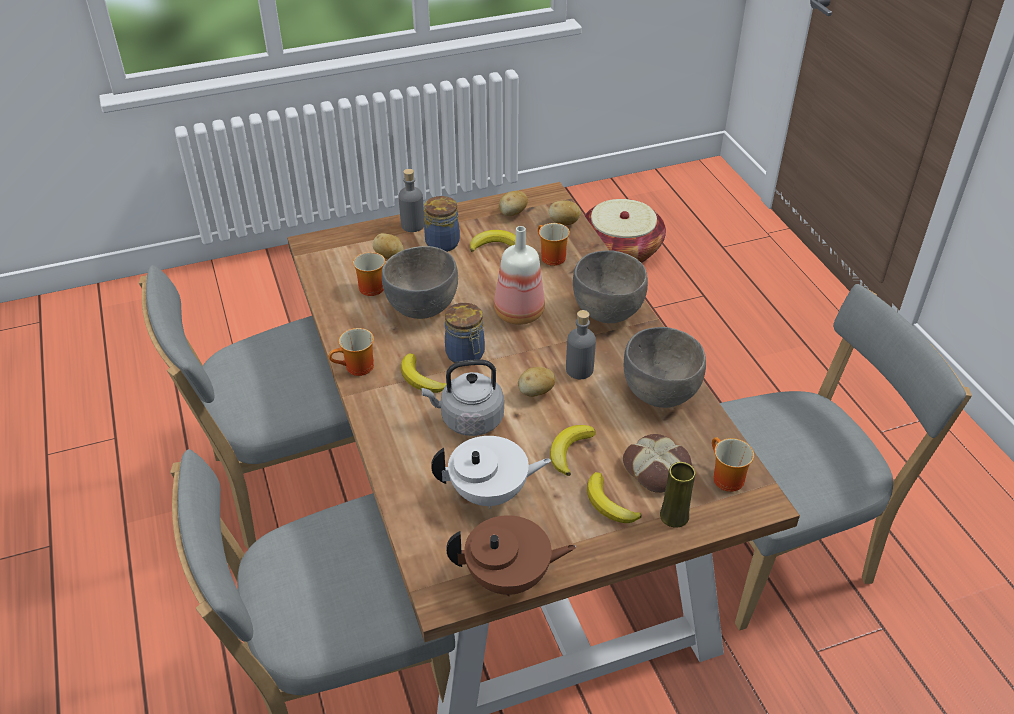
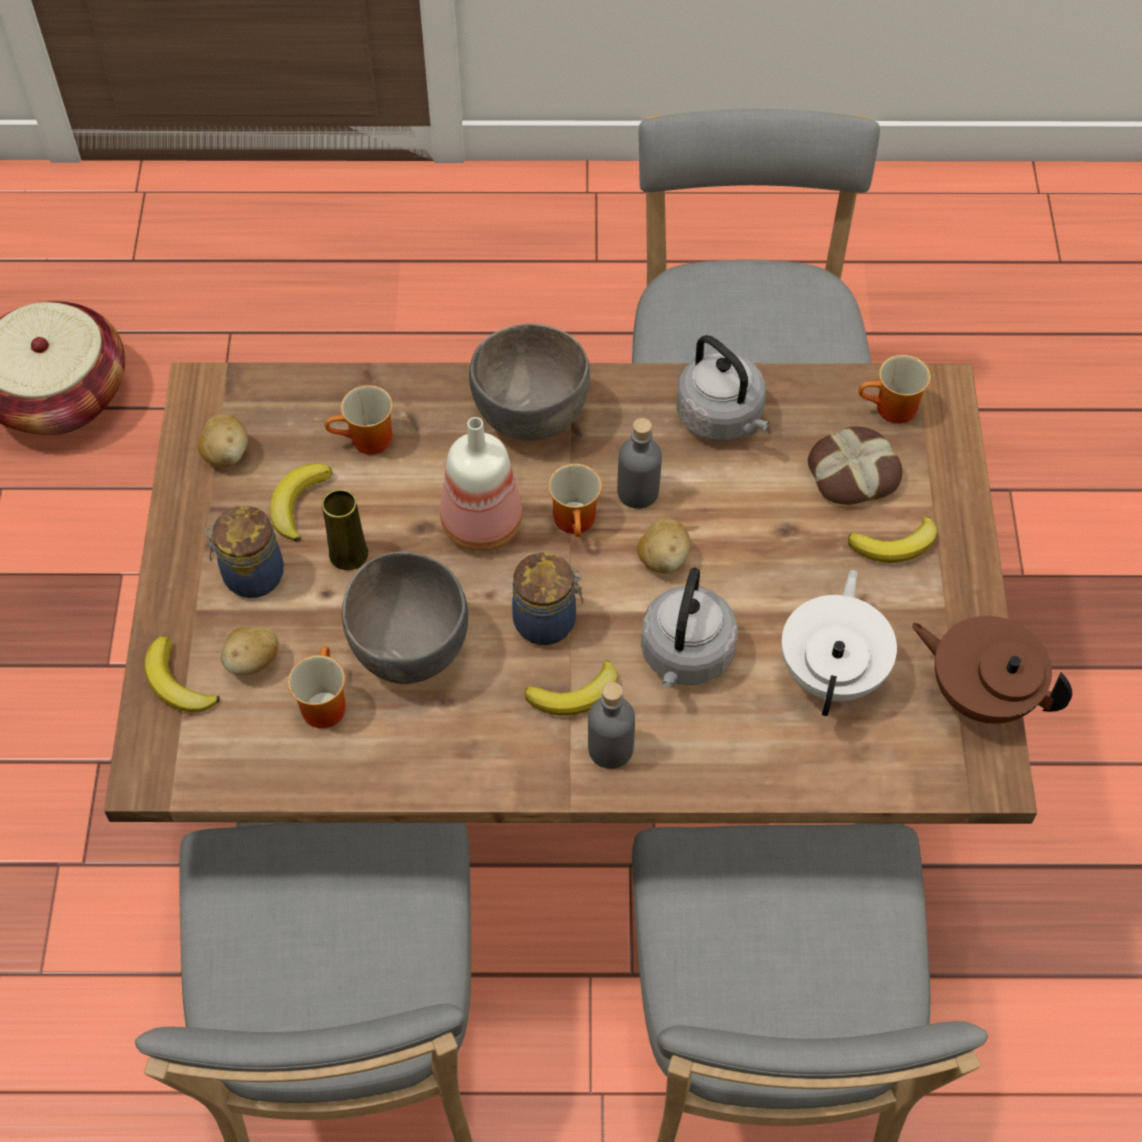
camera: 70 degrees left, 15 degrees up
mug [329,328,374,376] -> mug moved to [548,464,602,537]
grey bottle [399,169,425,232] -> grey bottle moved to [588,682,635,769]
brown teapot [447,515,576,596] -> brown teapot turned 75 degrees counterclockwise [911,616,1072,724]
potato [549,200,581,225] -> none
banana [550,425,596,476] -> banana moved to [144,636,220,712]
grey bowl [624,327,706,408] -> grey kettle [676,335,770,441]
yellow vase [660,462,695,528] -> yellow vase moved to [322,489,368,570]

